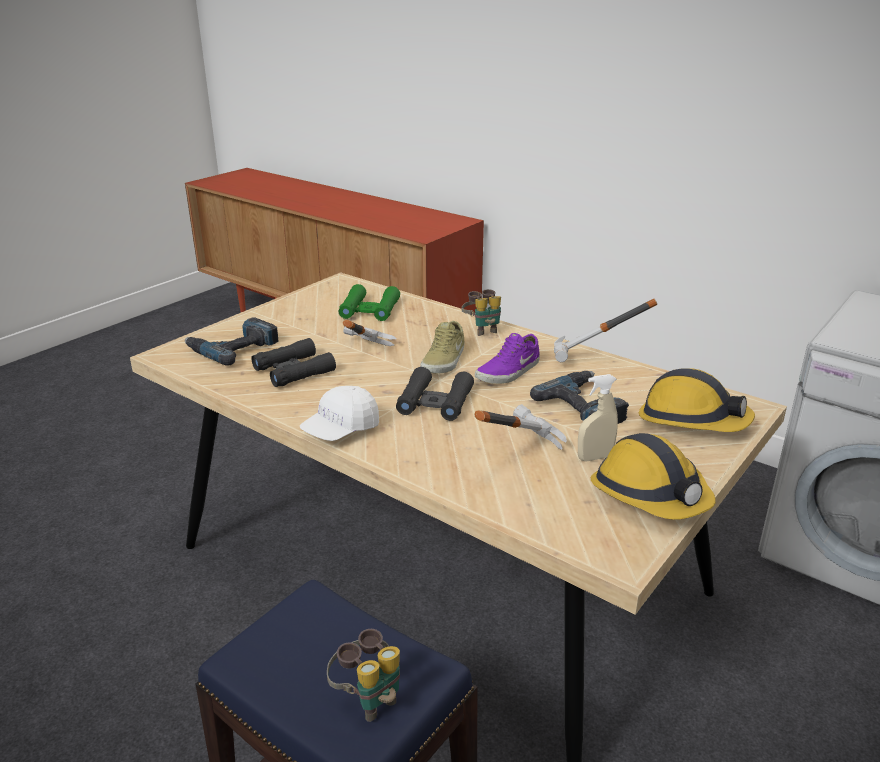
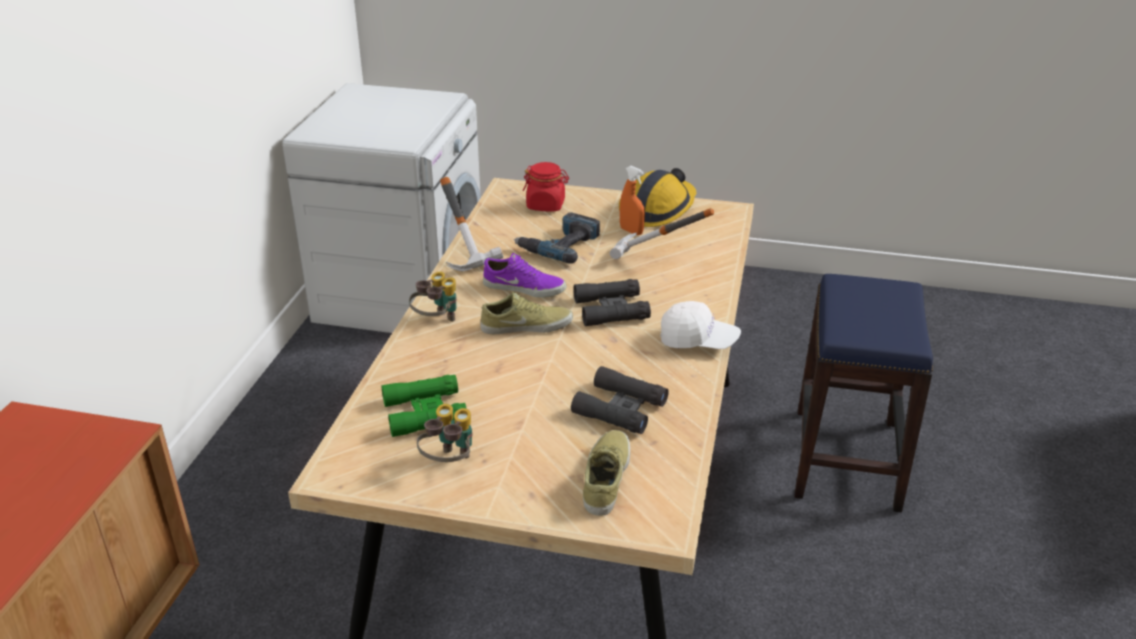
camera: 115 degrees left, 5 degrees up
power drill [185,317,279,366] -> beige shoe [583,430,630,516]
binoculars [327,629,400,722] -> binoculars moved to [417,404,472,462]
hammer [343,320,396,346] -> none
beige spray bottle [578,374,618,461] -> orange spray bottle [620,166,645,235]
hard hat [639,368,755,432] -> red jar [523,162,569,211]

